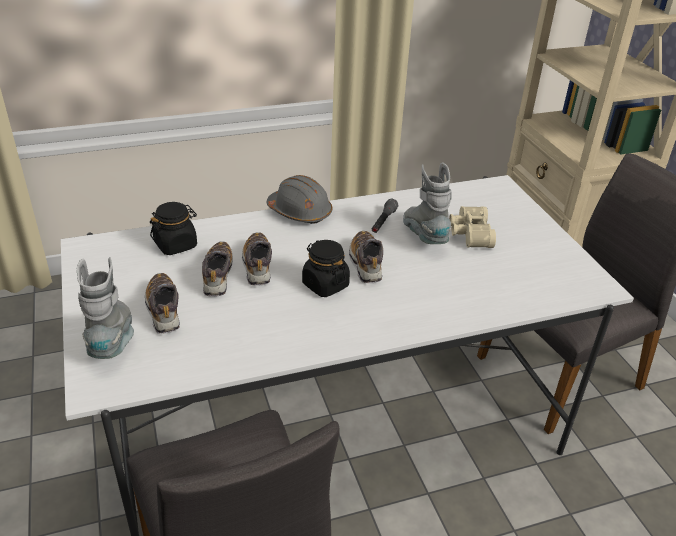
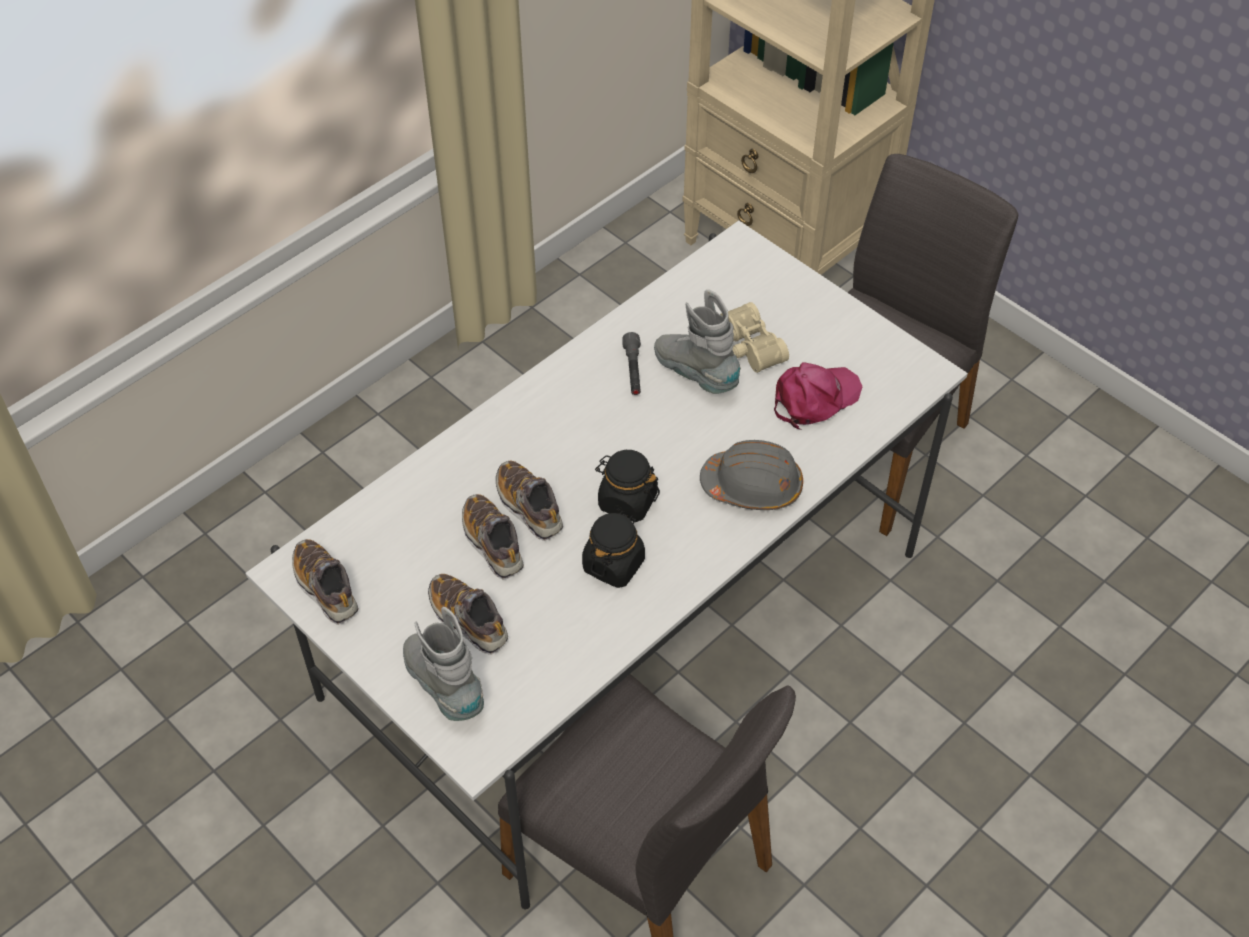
camera: 25 degrees left, 15 degrees up
black jar [150,202,197,255] -> black jar moved to [582,511,645,588]
grey hard hat [266,175,332,224] -> grey hard hat moved to [700,440,803,510]
shoe [349,231,383,283] -> shoe moved to [292,539,359,625]
none -> pink cap [774,362,863,430]

